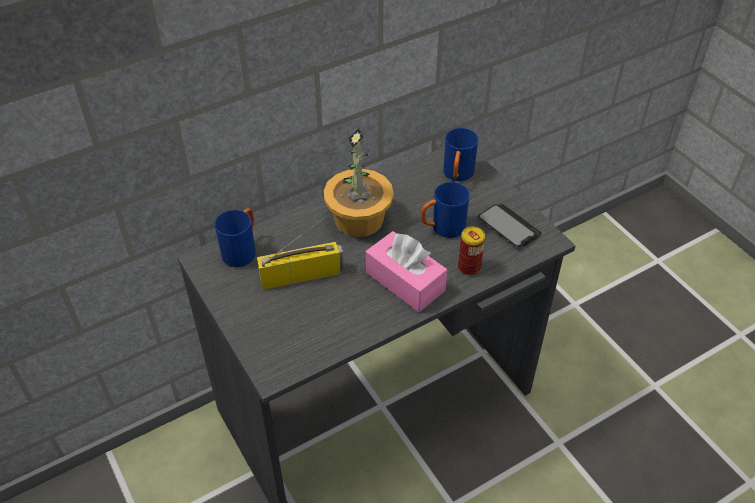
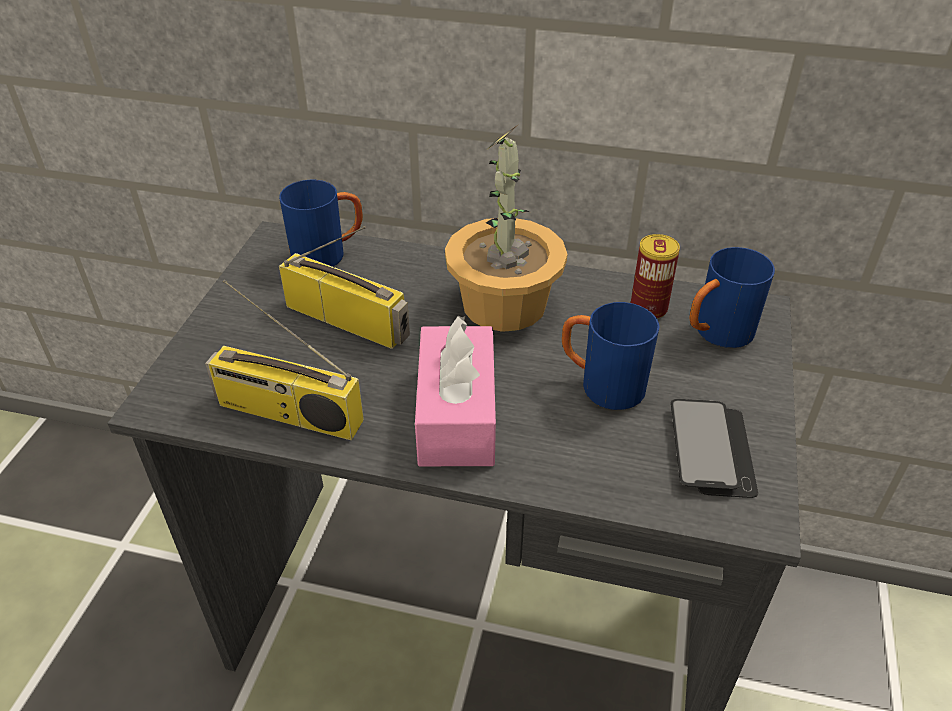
camera: 45 degrees right, 5 degrees down
can [458,226,485,276] -> can moved to [631,234,680,319]
none -> radio [205,280,364,440]

